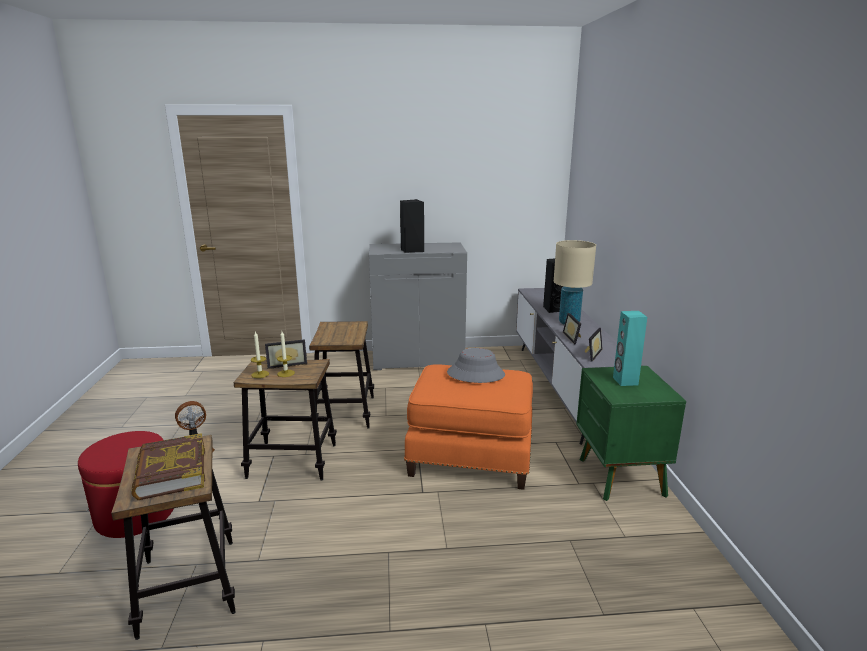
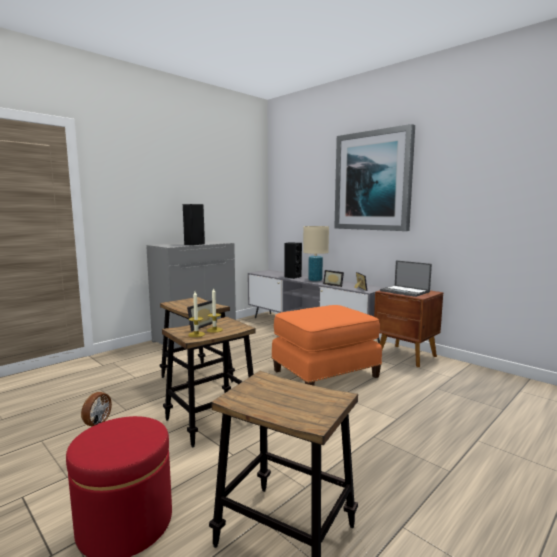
camera: 40 degrees left, 10 degrees down
book [131,433,205,500] -> none
grey hat [447,348,505,383] -> none
green nightstand [576,366,686,501] -> brown nightstand [374,290,443,367]
turquoise speaker [613,311,647,386] -> laptop [380,260,432,297]
none -> picture [334,124,415,231]

